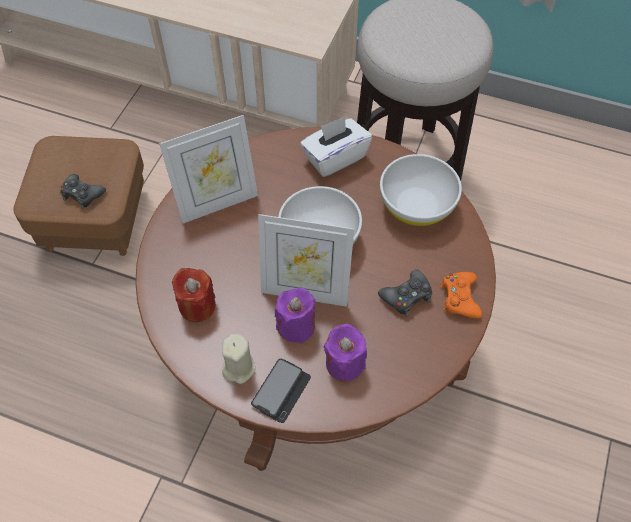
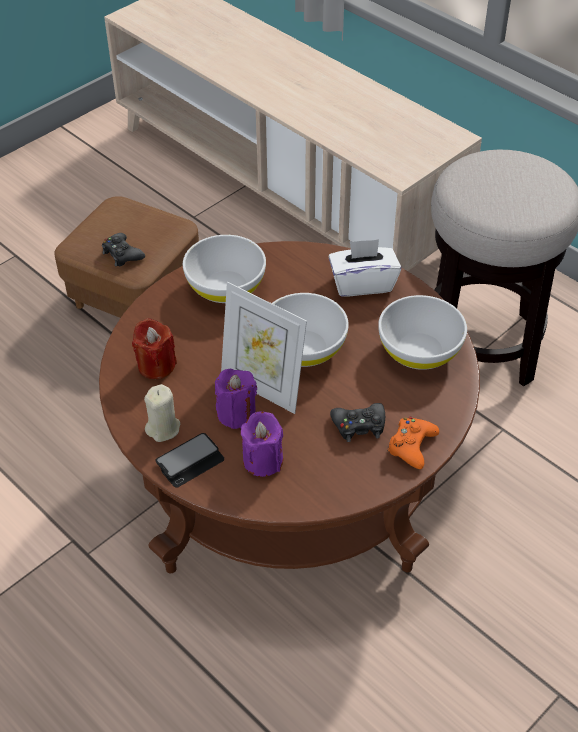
camera: 25 degrees right, 10 degrees down
picture frame [159,115,258,223] -> white bowl [183,235,266,303]

